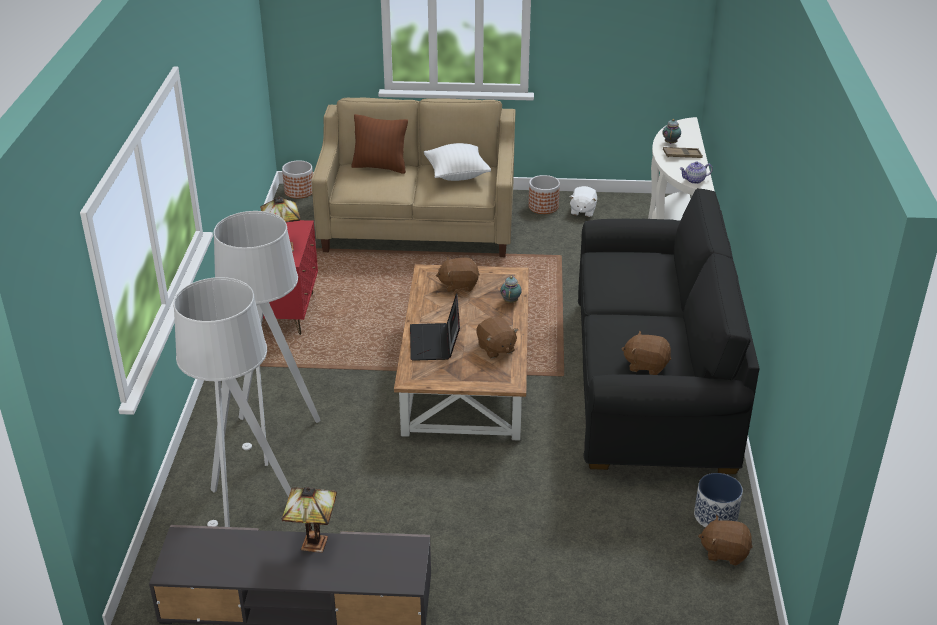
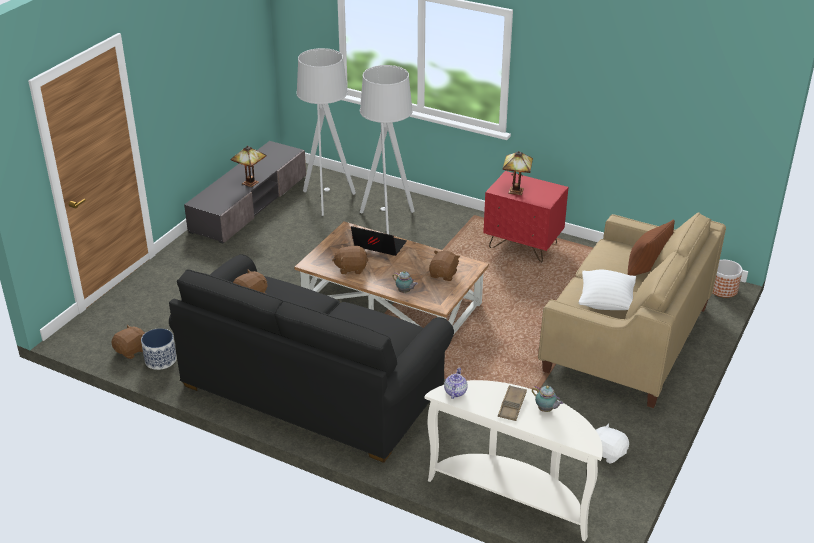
camera: 115 degrees right, 0 degrees up
planter [528,175,560,214] -> none

